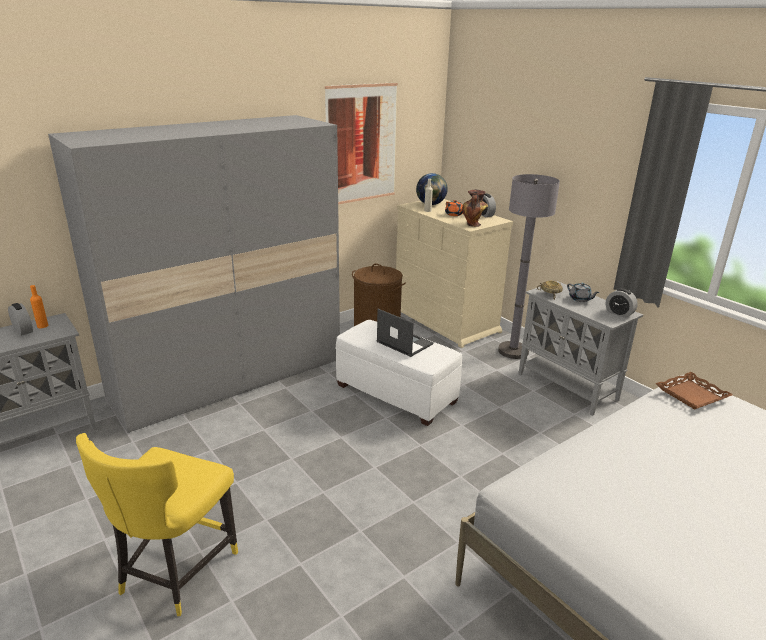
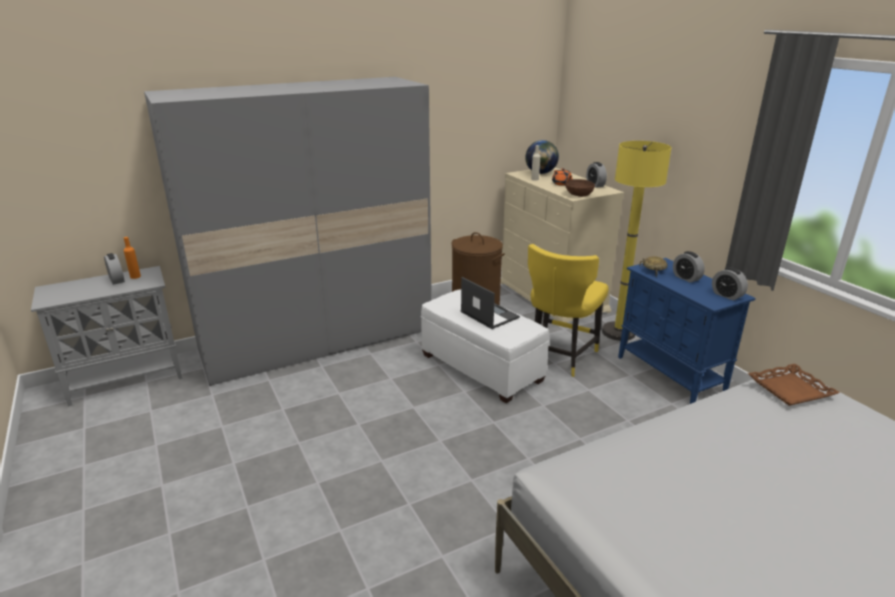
camera: 10 degrees right, 0 degrees up
yellow chair [76,433,238,616] -> yellow chair moved to [528,244,609,377]
picture [325,83,398,204] -> none
vase [462,190,488,227] -> brown bowl [565,179,595,197]
grey floor lamp [498,174,560,359] -> yellow floor lamp [602,141,672,341]
grey cabinet [518,281,643,416] -> blue cabinet [618,258,756,404]
grey teapot [567,283,599,302] -> alarm clock [673,251,705,283]

